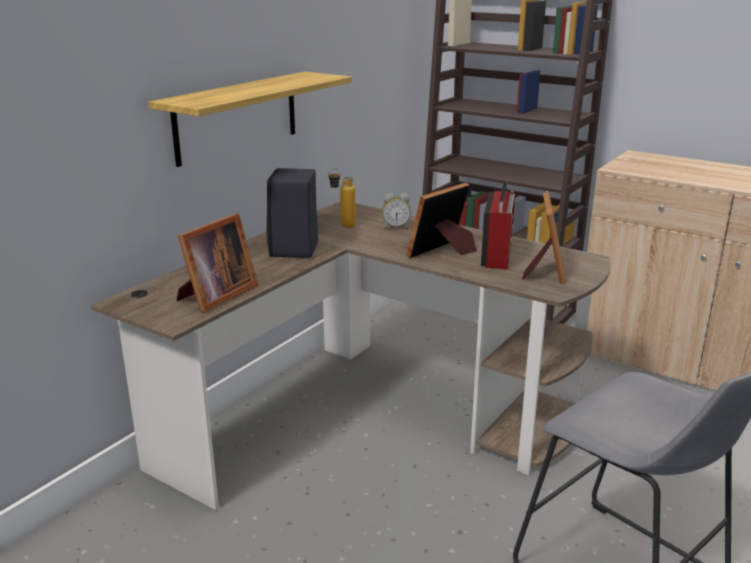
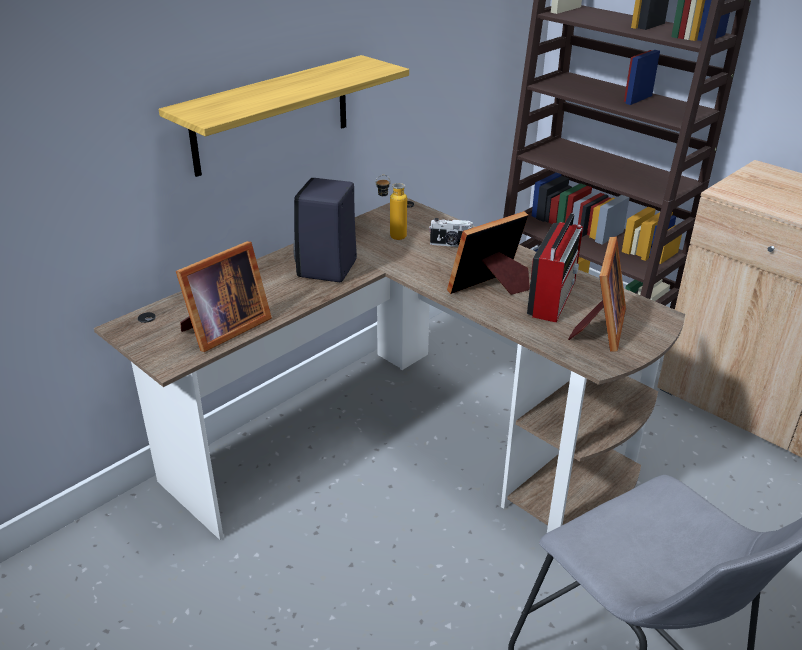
camera: 10 degrees right, 10 degrees up
alarm clock [382,193,411,229] -> camera [429,218,473,247]

